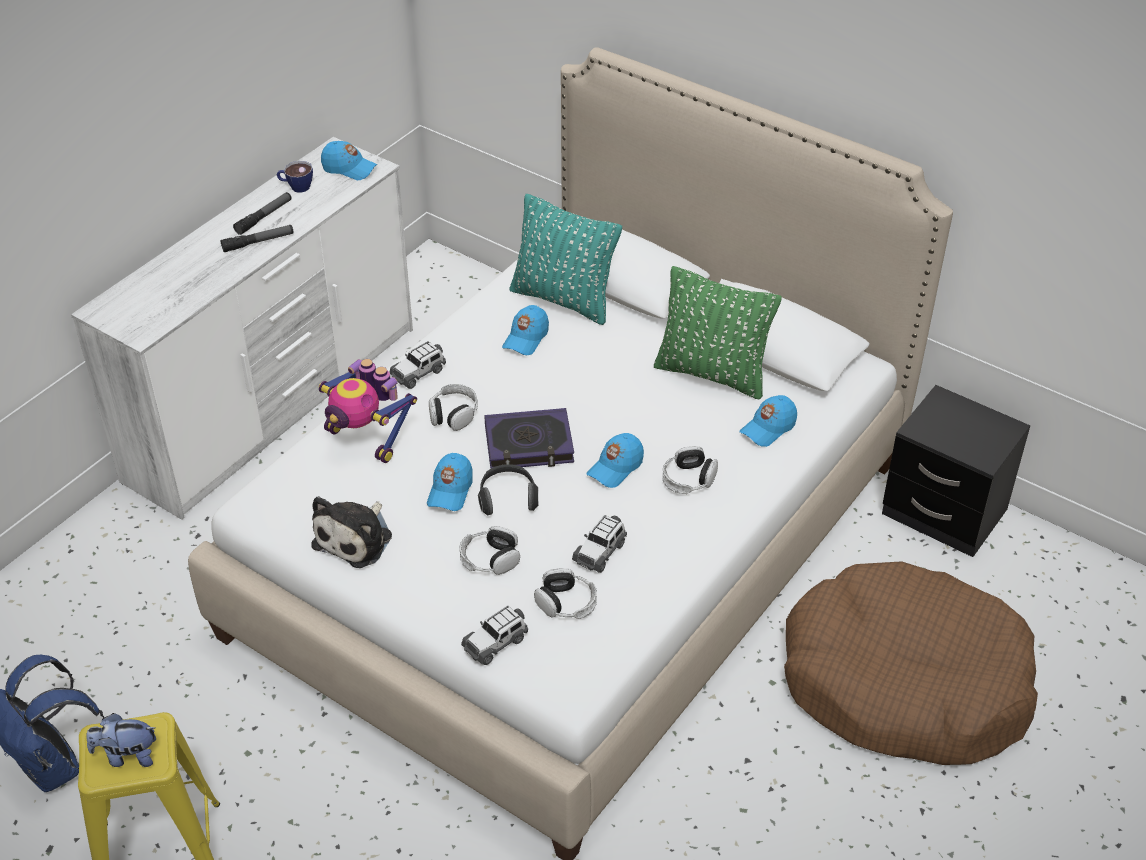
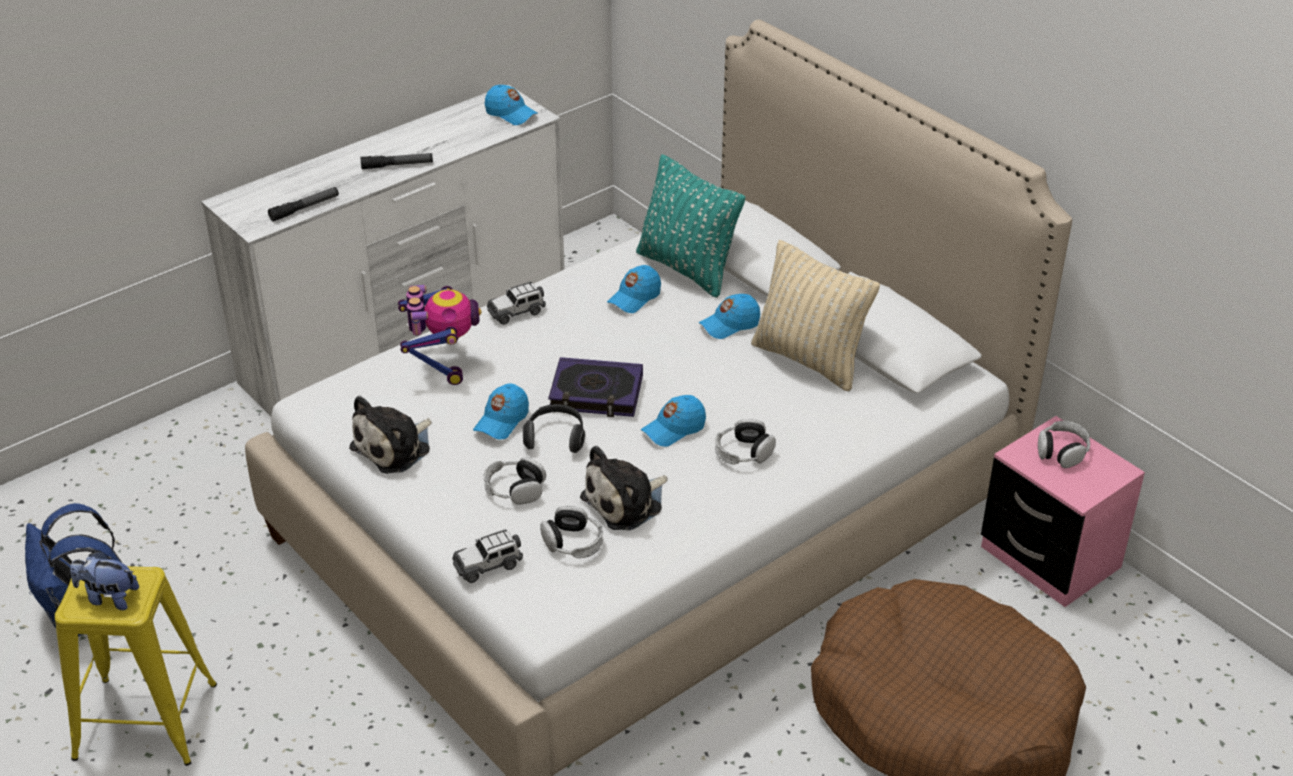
camera: 15 degrees right, 5 degrees down
flashlight [233,192,292,235] -> flashlight moved to [268,187,339,222]
cup [277,161,313,193] -> none
toy robot [319,359,417,463] -> toy robot turned 150 degrees counterclockwise [398,285,481,385]
headphones [429,384,478,431] -> headphones moved to [1038,421,1090,468]
toy car [572,515,627,573] -> plush toy [580,446,668,530]
green pillow [654,266,782,400] -> beige pillow [751,240,880,391]
blue cap [739,395,797,447] -> blue cap moved to [699,294,760,339]
black nightstand [882,385,1030,557] -> pink nightstand [981,416,1145,607]

